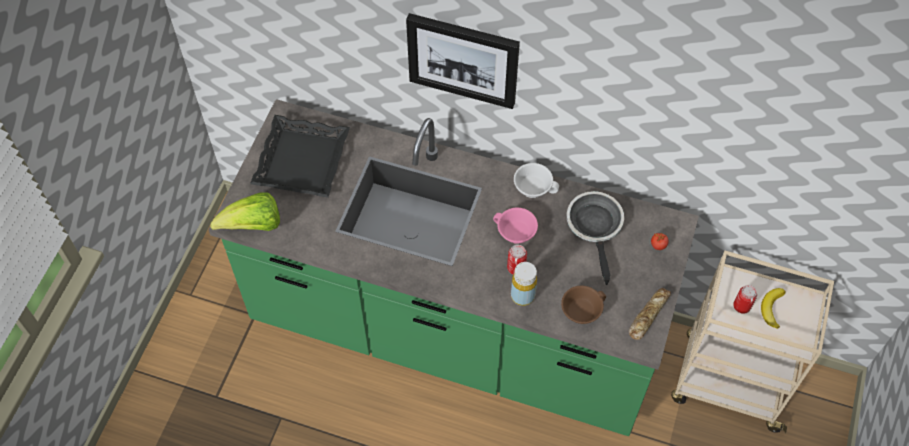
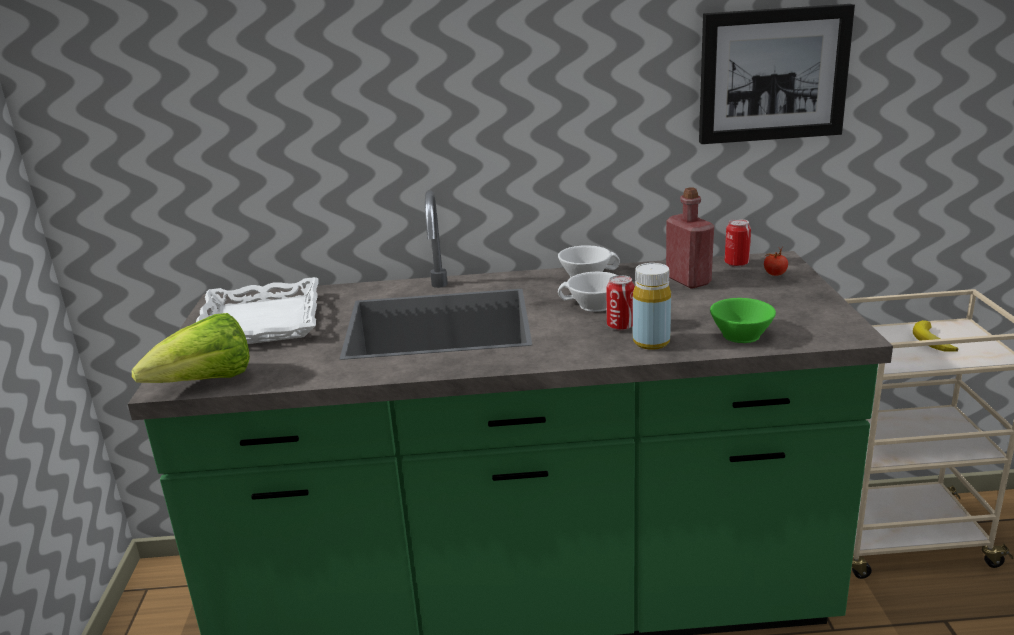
camera: 20 degrees left, 35 degrees down
black tray [250,115,350,198] -> white tray [196,277,319,344]
picture [406,13,520,109] -> picture moved to [699,4,855,144]
pink cup [493,208,538,244] -> white cup [558,272,617,312]
brown cup [561,286,606,324] -> green cup [710,298,776,343]
frying pan [567,191,624,285] -> red bottle [666,187,714,289]
bread [629,288,671,340] -> none
can [733,285,757,314] -> can moved to [725,219,751,267]

